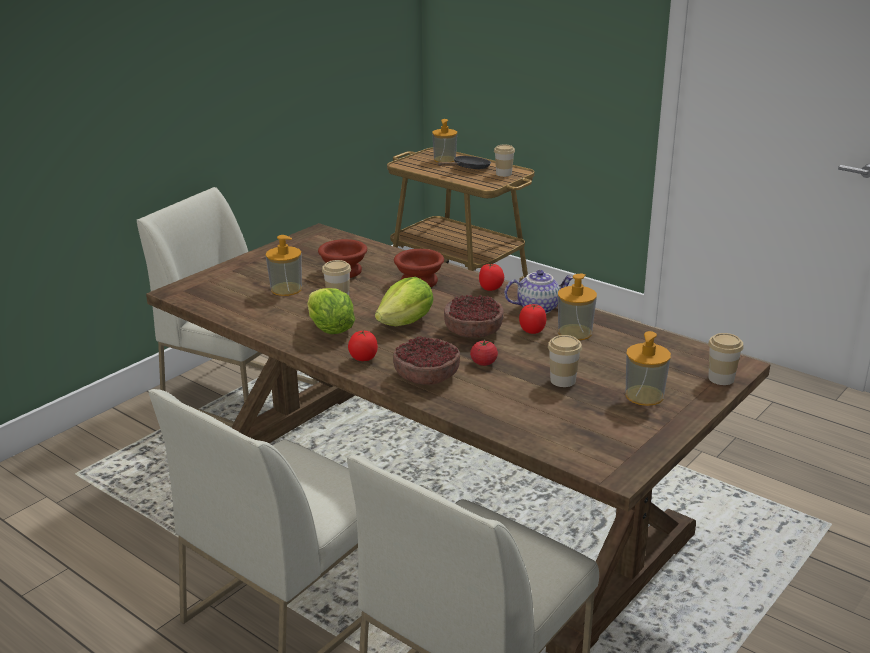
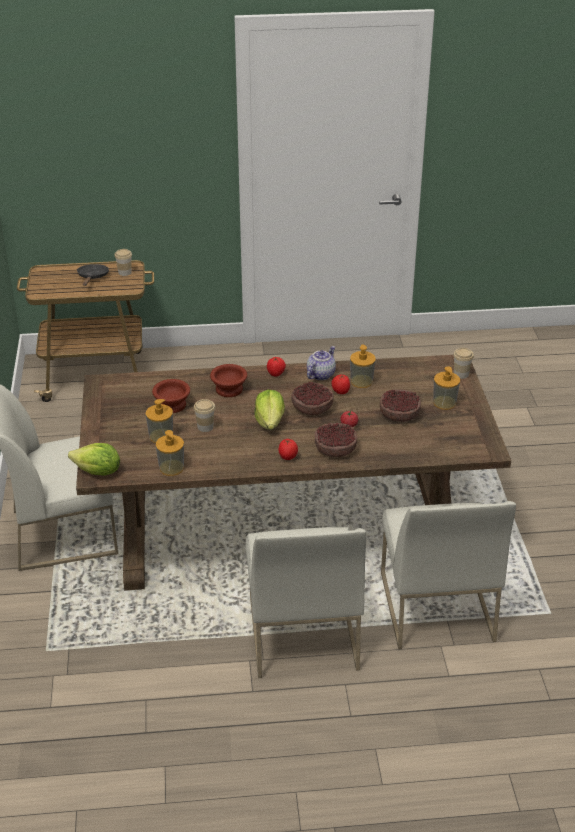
camera: 45 degrees left, 10 degrees up
lettuce [307,288,355,334] -> lettuce moved to [68,443,120,476]
soap dispenser [432,119,457,162] -> soap dispenser moved to [156,430,184,476]
cup [548,335,582,387] -> bowl [380,389,421,422]

